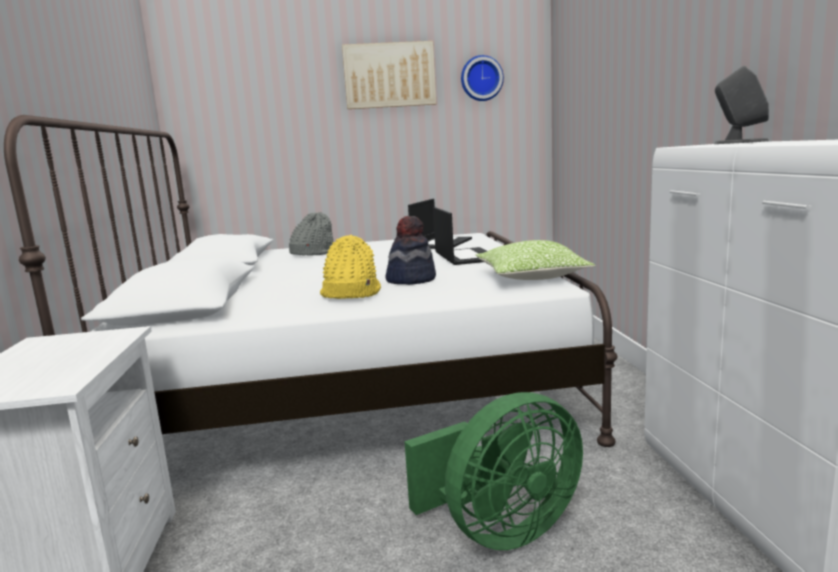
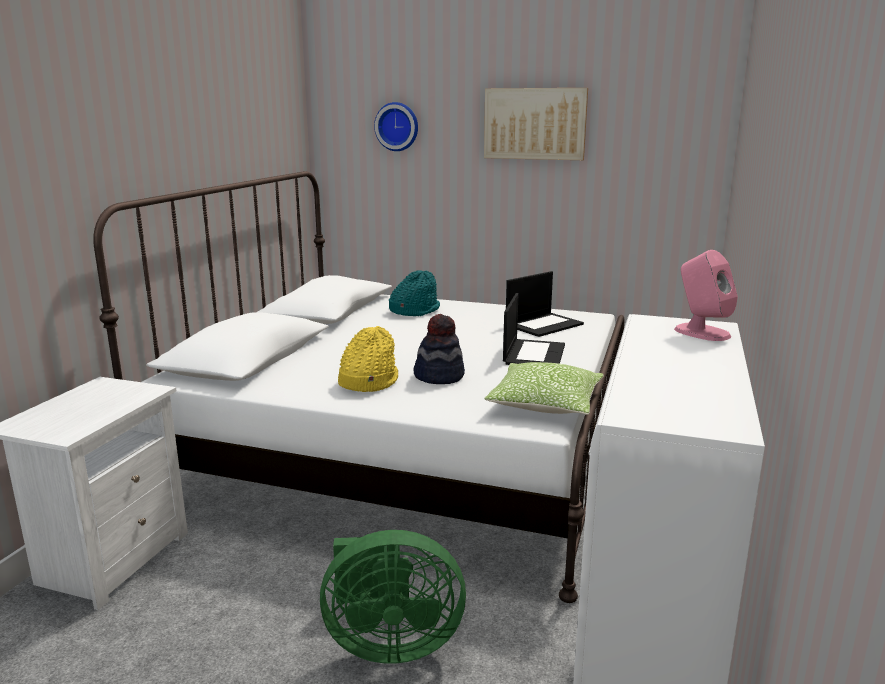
camera: 25 degrees right, 5 degrees up
grey hat [289,212,334,256] -> turquoise hat [389,270,440,316]
wall clock [461,55,504,101] -> wall clock moved to [374,102,418,151]
grey speaker [714,65,769,144] -> pink speaker [674,250,738,341]

